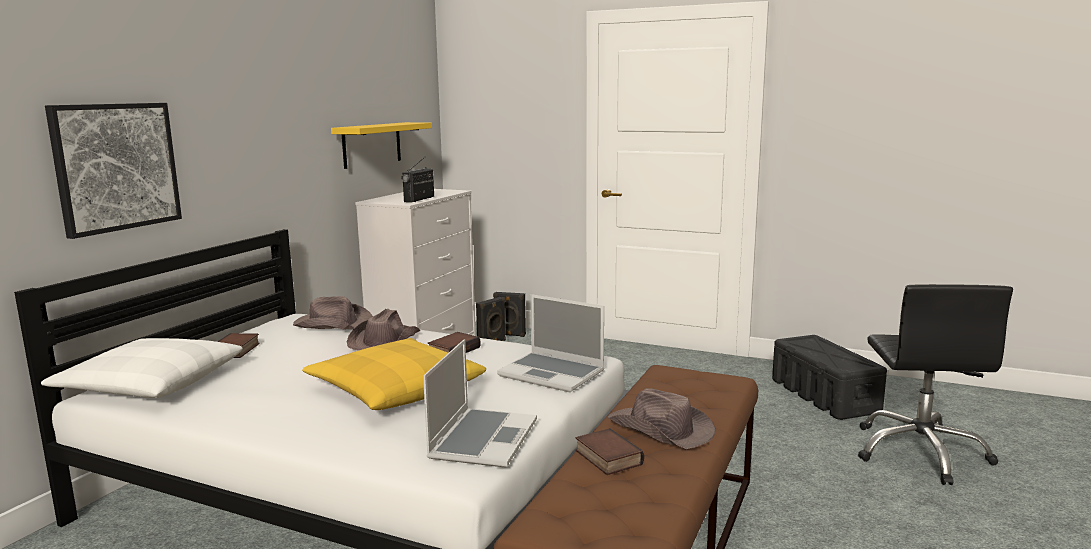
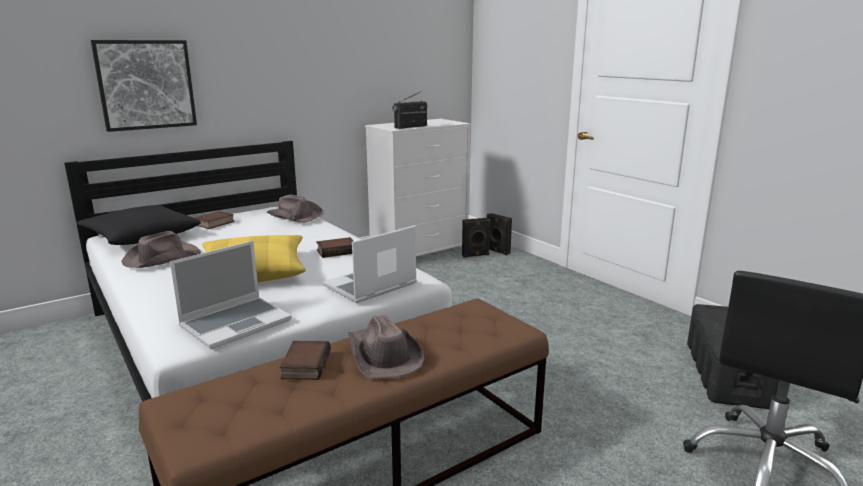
camera: 30 degrees right, 5 degrees up
white pillow [41,338,243,398] -> black pillow [77,205,201,245]
yellow shelf [331,122,432,169] -> none
brown hat [347,309,420,350] -> brown hat moved to [122,231,201,268]
laptop [497,294,604,392] -> laptop turned 75 degrees clockwise [322,226,417,303]

